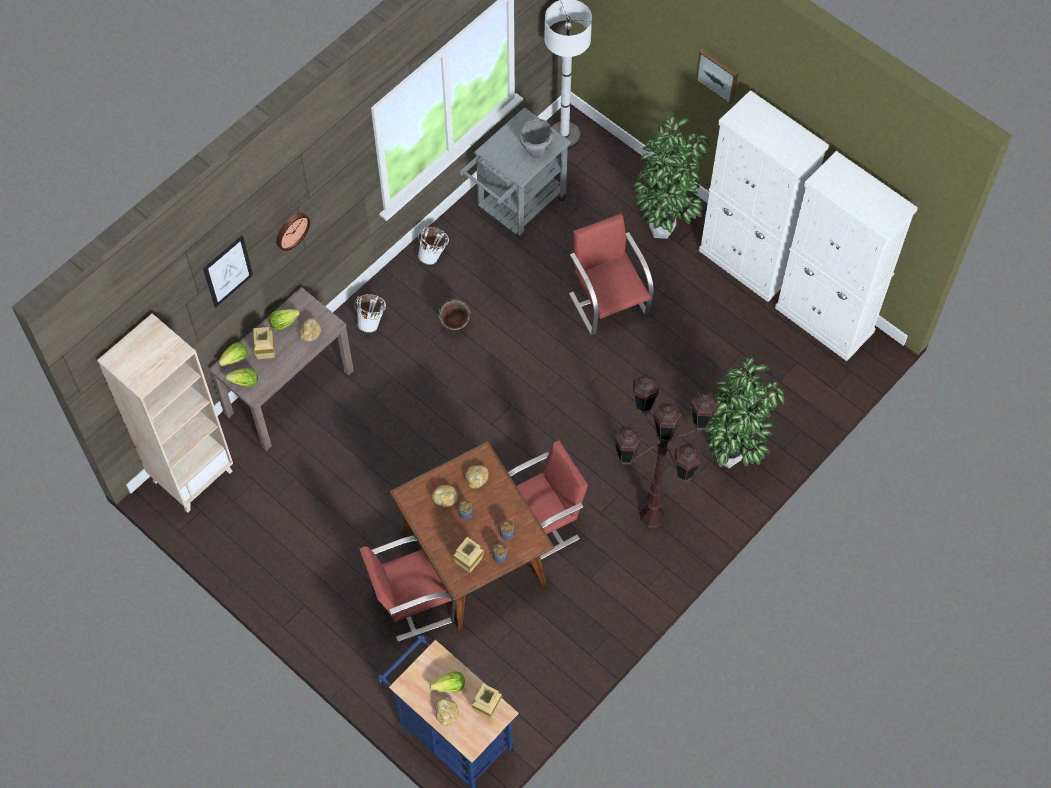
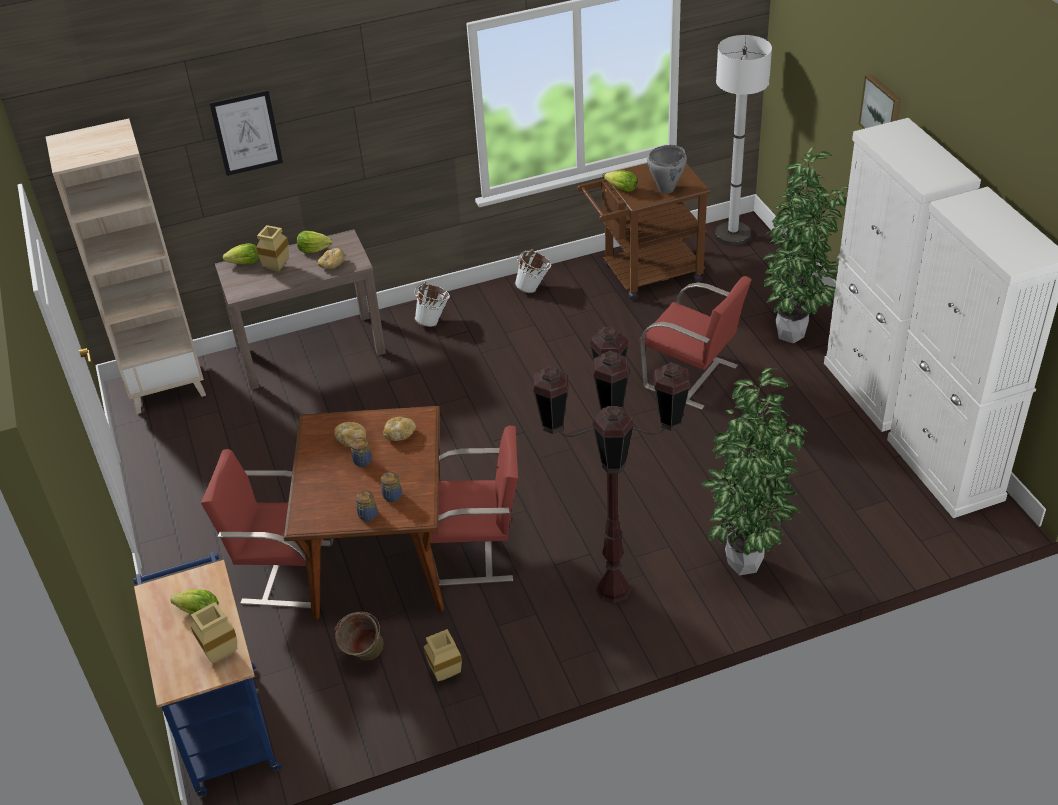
camera: 30 degrees right, 20 degrees down
lettuce [225,368,258,387] -> lettuce moved to [604,170,637,192]
wall clock [276,213,310,251] -> none
bread [435,698,459,726] -> none
green bucket [439,299,470,330] -> green bucket moved to [334,612,383,660]
beige vase [453,537,484,573] -> beige vase moved to [424,629,462,681]
grey cart [459,107,571,240] -> brown cart [577,163,711,301]
red chair [569,213,654,336] -> red chair turned 120 degrees clockwise [640,276,752,410]

